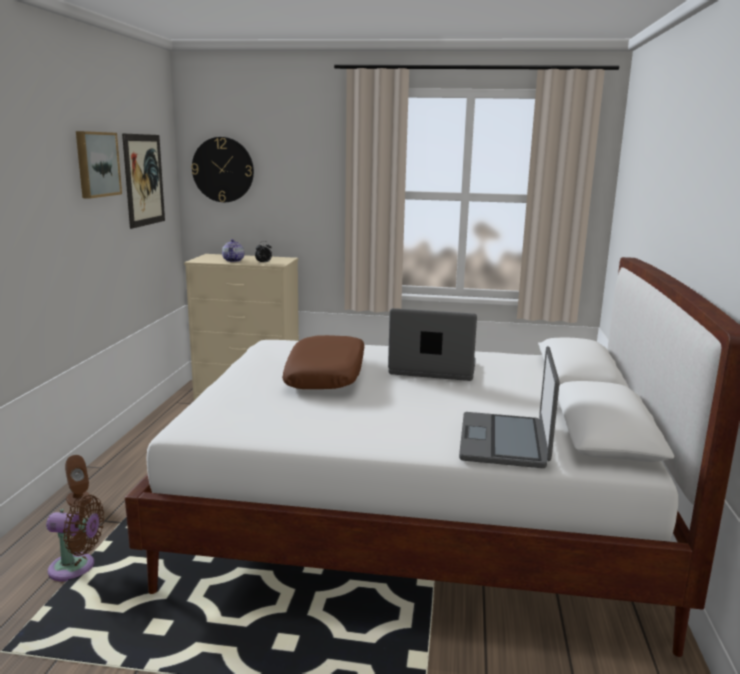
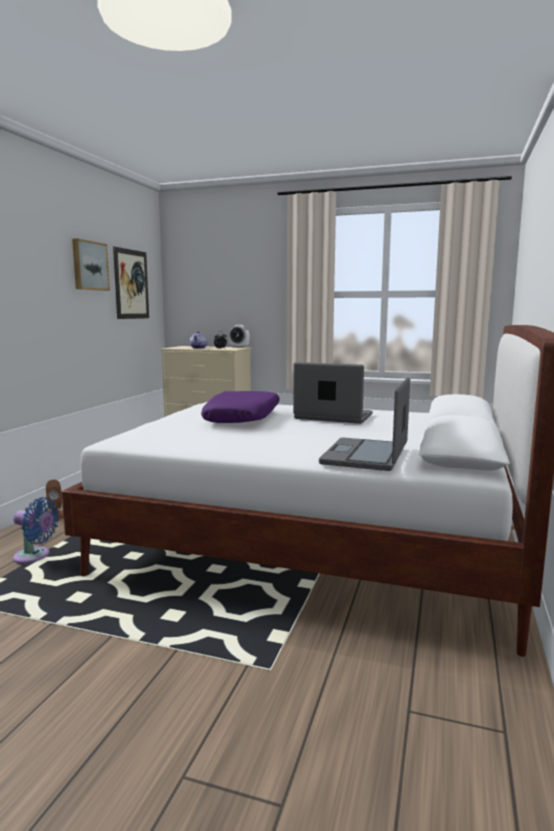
camera: 10 degrees right, 5 degrees down
brown fan [46,495,104,581] -> blue fan [13,497,59,564]
wall clock [191,137,254,202] -> none
brown pillow [282,335,364,389] -> purple pillow [201,391,280,423]
none -> alarm clock [229,325,250,348]

